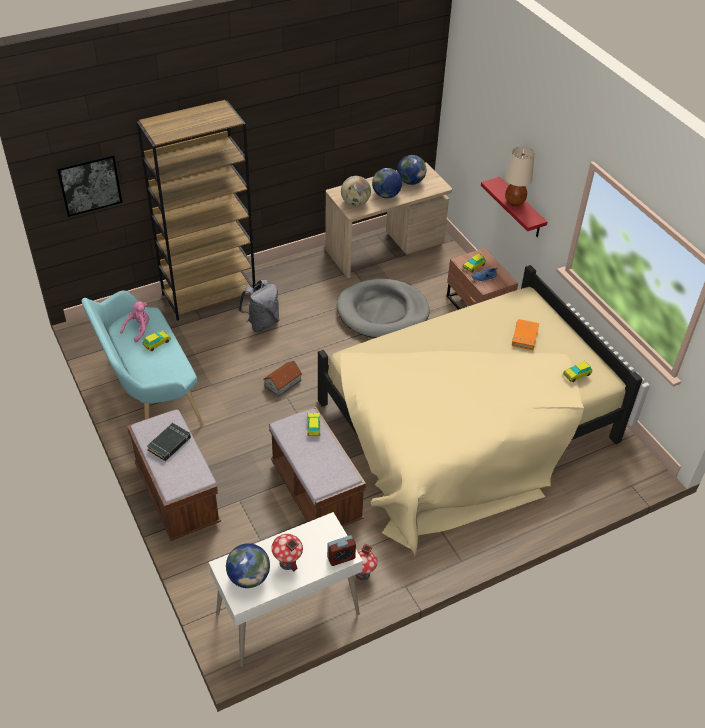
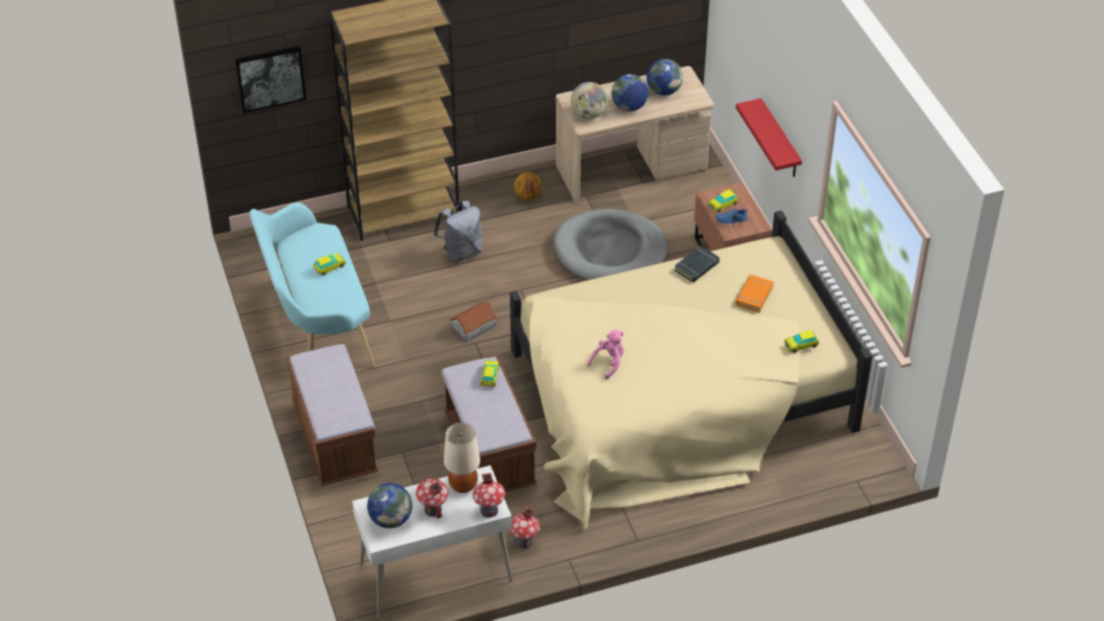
camera: 10 degrees right, 0 degrees up
pink plush toy [120,301,150,342] -> pink plush toy moved to [587,330,624,380]
black book [147,423,191,461] -> black book moved to [674,245,719,283]
alarm clock [327,535,356,566] -> toy house [472,473,505,518]
beige table lamp [505,147,534,206] -> beige table lamp moved to [444,423,480,493]
none -> basketball [514,172,542,201]

